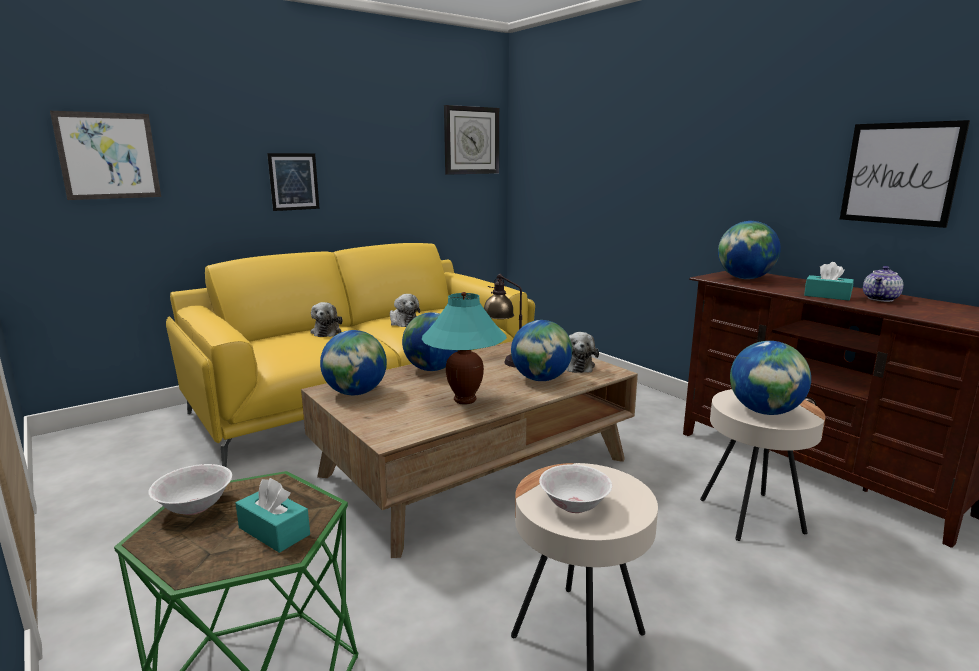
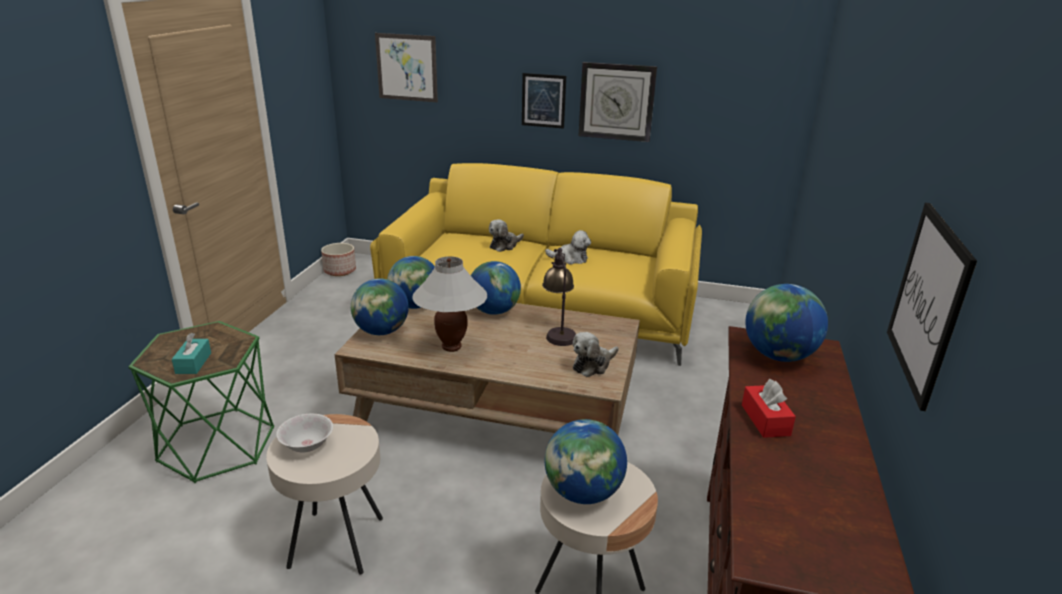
camera: 50 degrees right, 10 degrees up
white bowl [148,464,232,515] -> none
plush toy [390,294,420,327] -> plush toy turned 90 degrees counterclockwise [545,230,591,264]
turquoise table lamp [422,292,507,405] -> white table lamp [412,256,487,352]
wall clock [444,105,499,175] -> wall clock moved to [578,62,657,142]
globe [511,320,572,381] -> globe moved to [351,278,409,335]
turquoise tissue box [804,262,854,301] -> red tissue box [742,379,796,438]
teapot [863,266,903,302] -> none
none -> planter [321,243,356,276]

